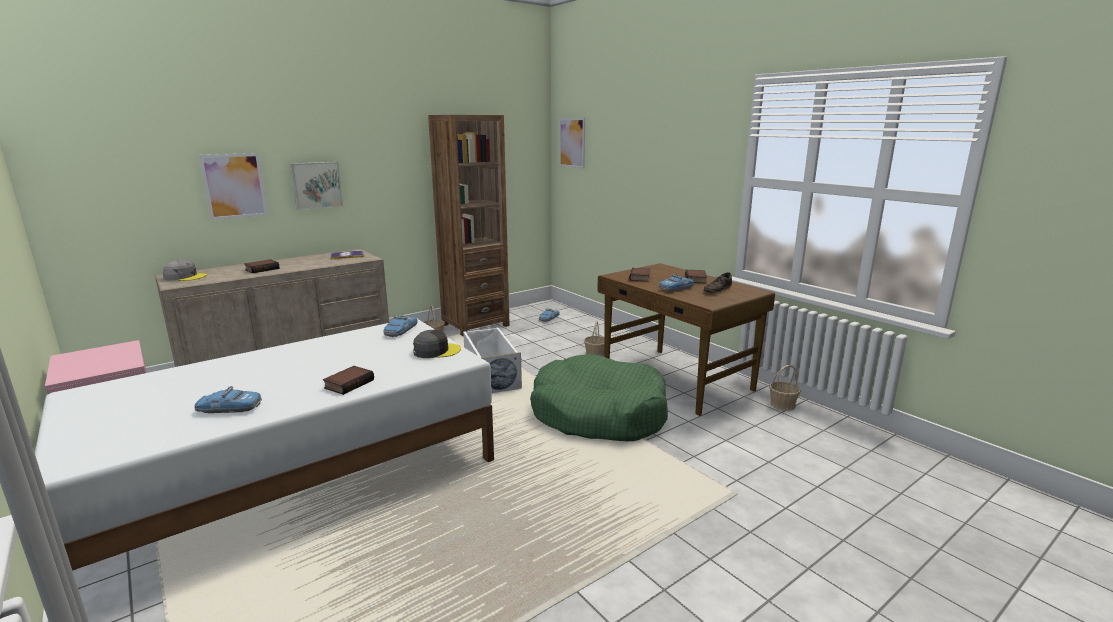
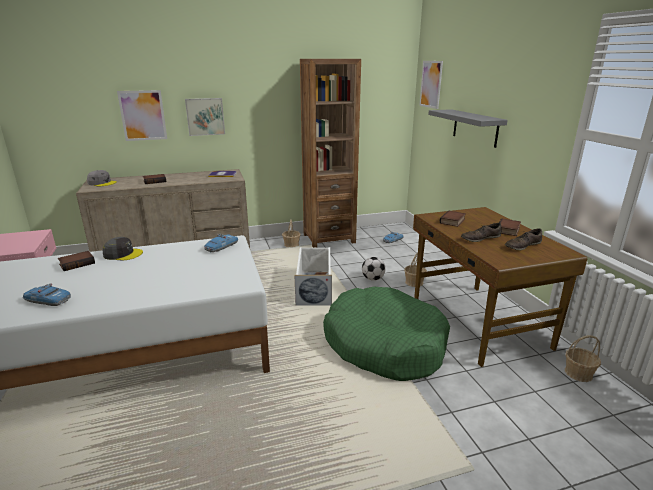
camera: 20 degrees right, 5 degrees up
book [323,366,374,395] -> book moved to [58,251,95,271]
grey cap [413,330,461,358] -> grey cap moved to [103,237,143,260]
toy car [659,274,695,291] -> brown shoe [461,223,501,242]
none -> football [362,257,386,281]
none -> grey shelf [428,109,508,148]

